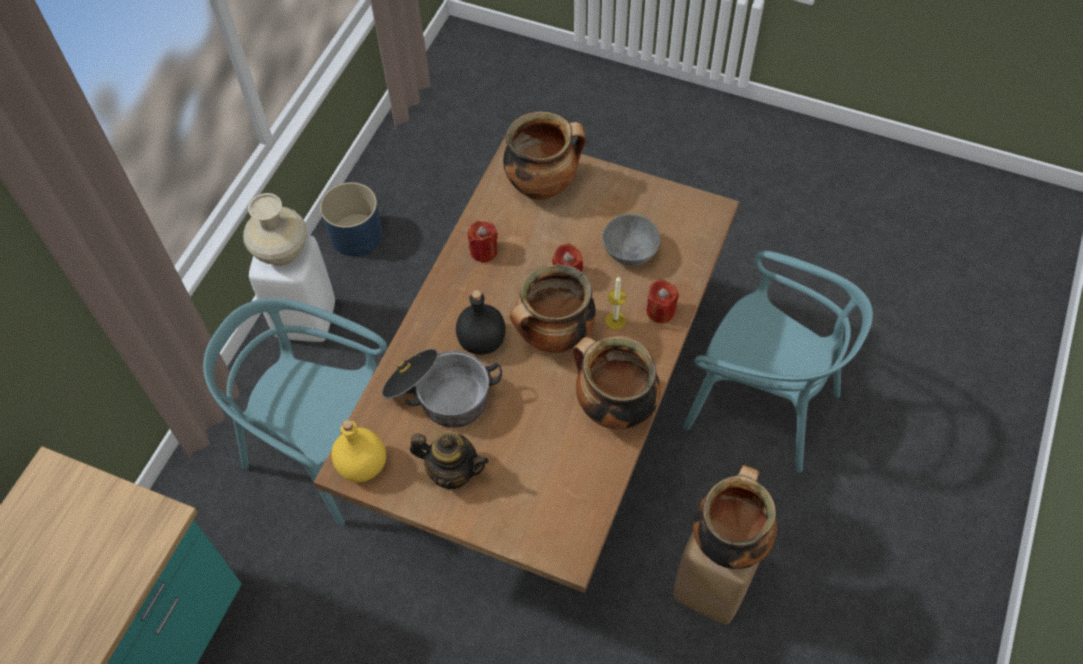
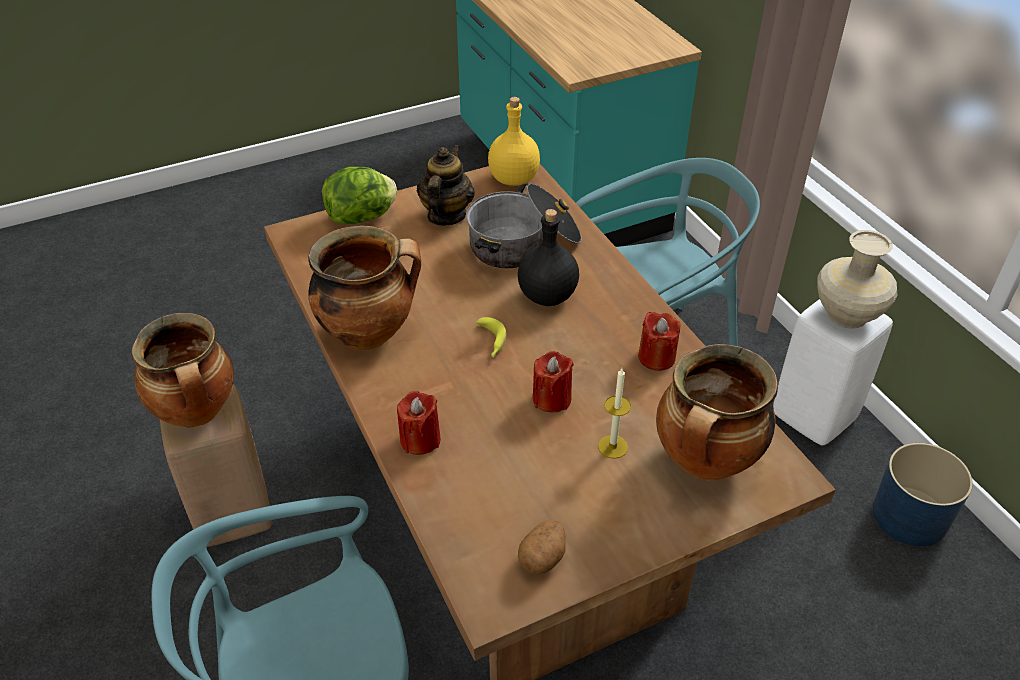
camera: 130 degrees right, 15 degrees down
teapot [410,433,489,489] -> teapot turned 135 degrees clockwise [417,145,475,226]
cooking pot [510,264,596,353] -> banana [476,317,506,357]
grey bowl [602,214,660,266] -> none
candle [605,276,627,330] -> candle moved to [598,368,631,459]
none -> lettuce [322,167,397,225]
none -> potato [518,519,566,574]

